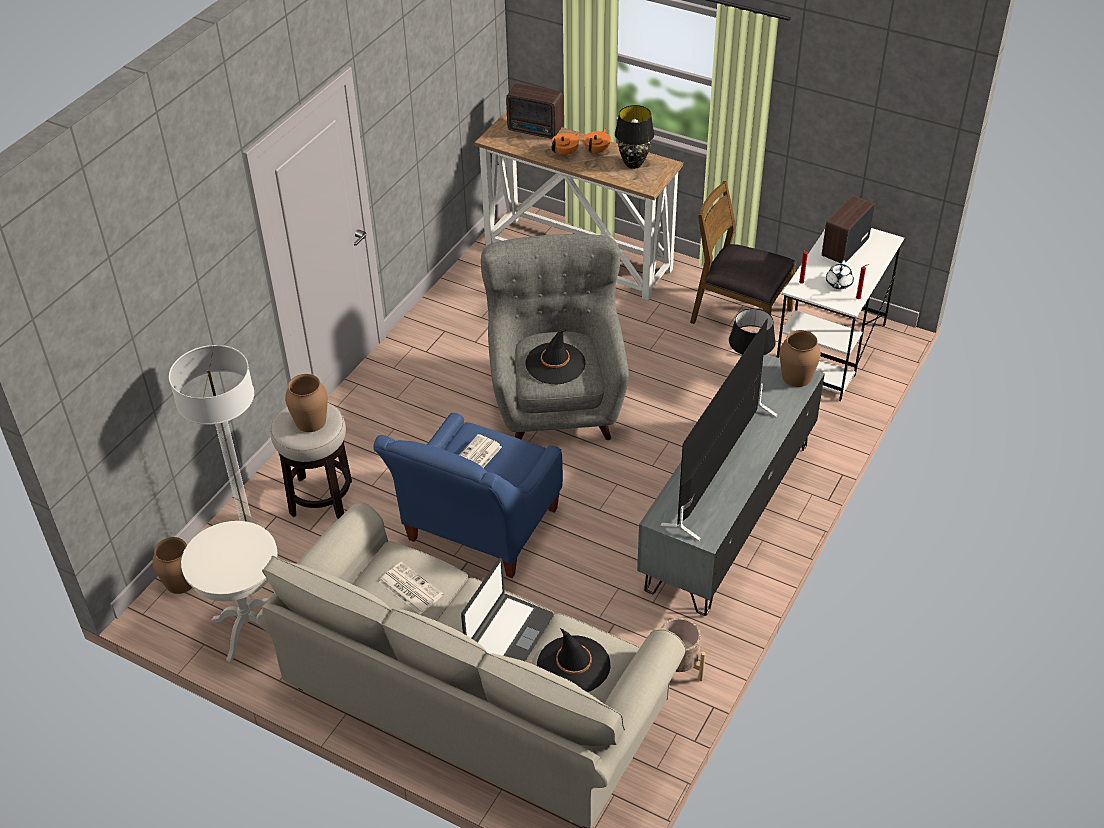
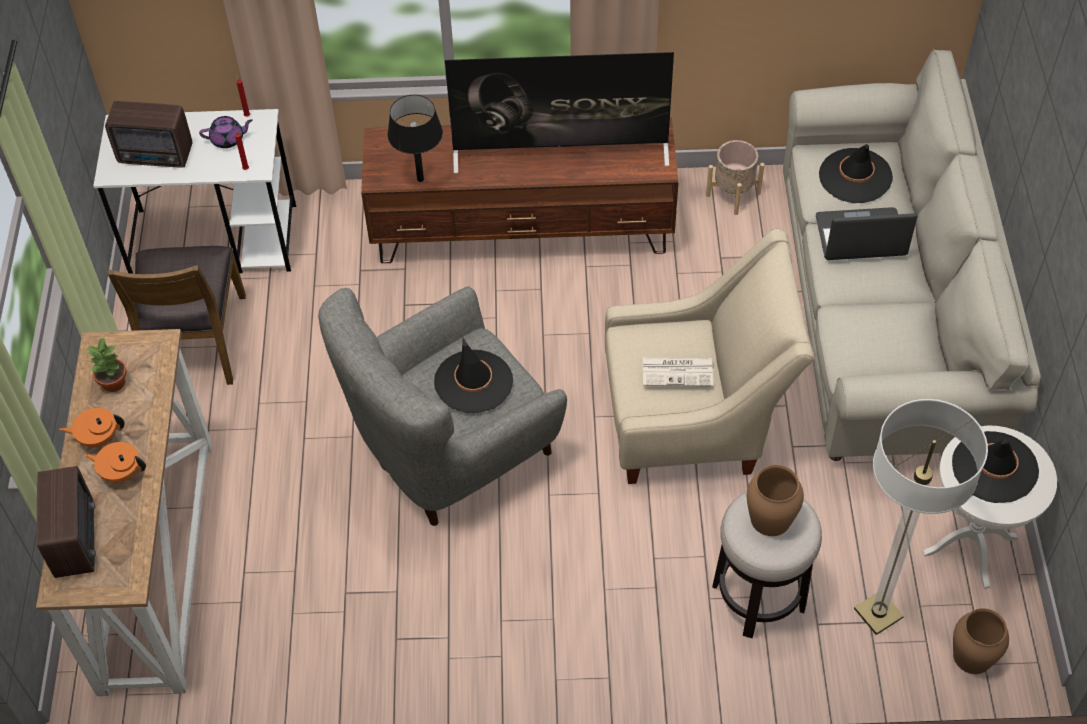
camera: 120 degrees left, 10 degrees up
blue armchair [373,413,563,578] -> beige armchair [605,228,815,484]
newspaper [379,562,443,614] -> none
black table lamp [615,105,654,169] -> potted plant [86,337,127,392]
grey tv stand [637,354,825,616] -> brown tv stand [361,118,679,263]
brown vase [780,330,821,387] -> none
white teapot [826,261,854,289] -> purple teapot [199,116,253,148]
none -> black hat [952,431,1039,503]

